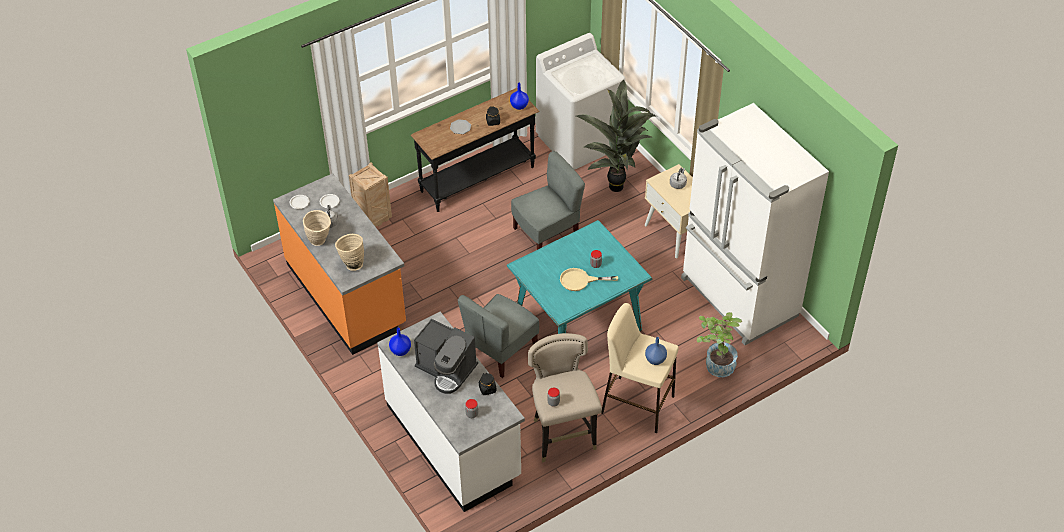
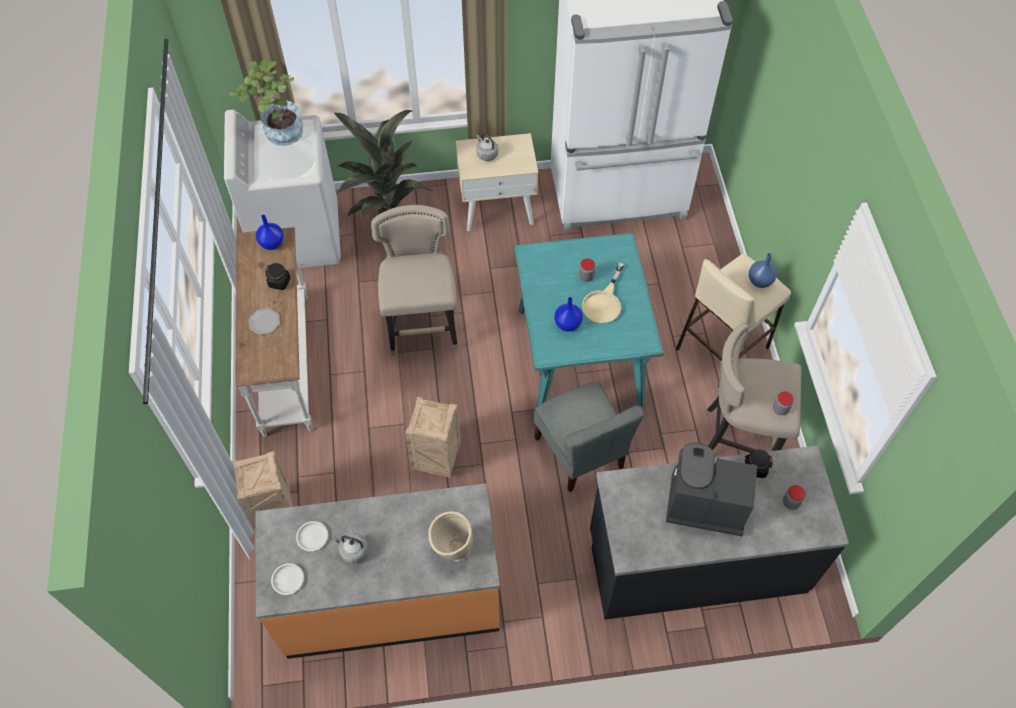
camera: 65 degrees left, 10 degrees up
beige vase [303,210,331,246] -> none
white counter [377,312,525,512] -> black counter [590,446,849,620]
blue vase [389,328,411,356] -> blue vase moved to [554,297,583,332]
black console table [411,88,540,212] -> white console table [235,227,313,437]
coffee machine [414,319,478,394] -> coffee machine turned 135 degrees counterclockwise [666,443,757,537]
grey chair [511,151,585,250] -> beige stool [371,205,458,356]
potted plant [697,312,742,377] -> potted plant moved to [230,59,303,146]
none -> crate [405,397,461,478]

